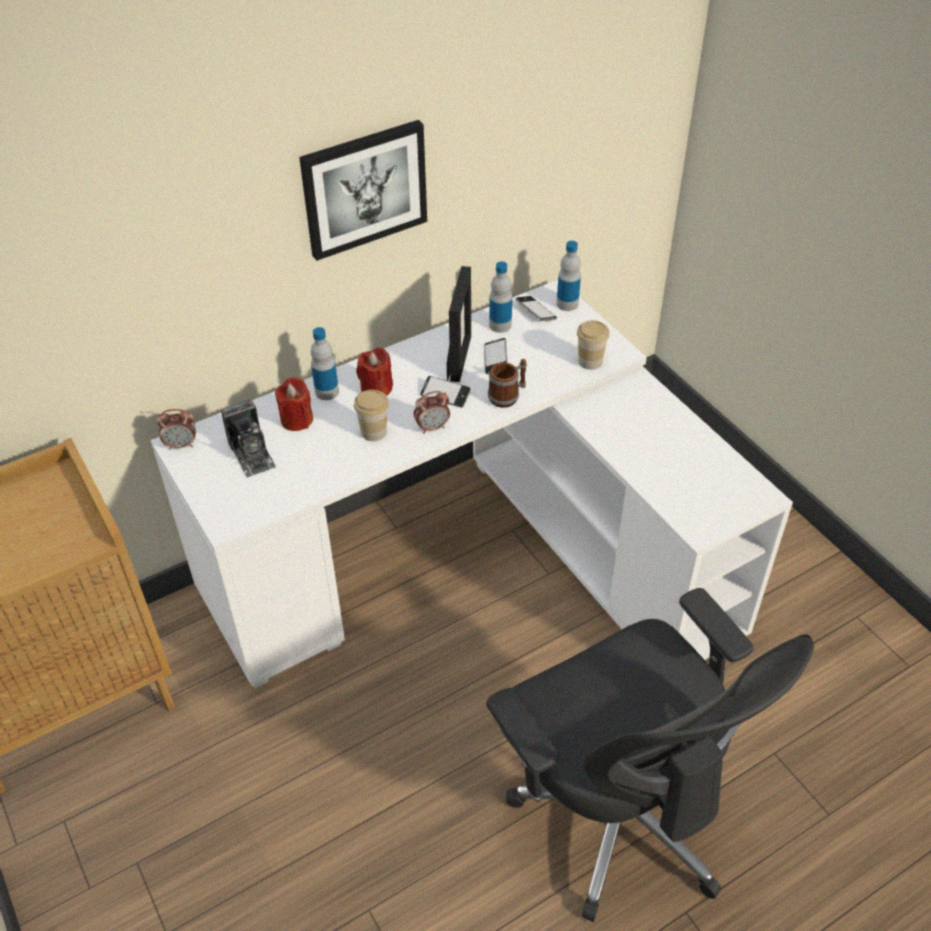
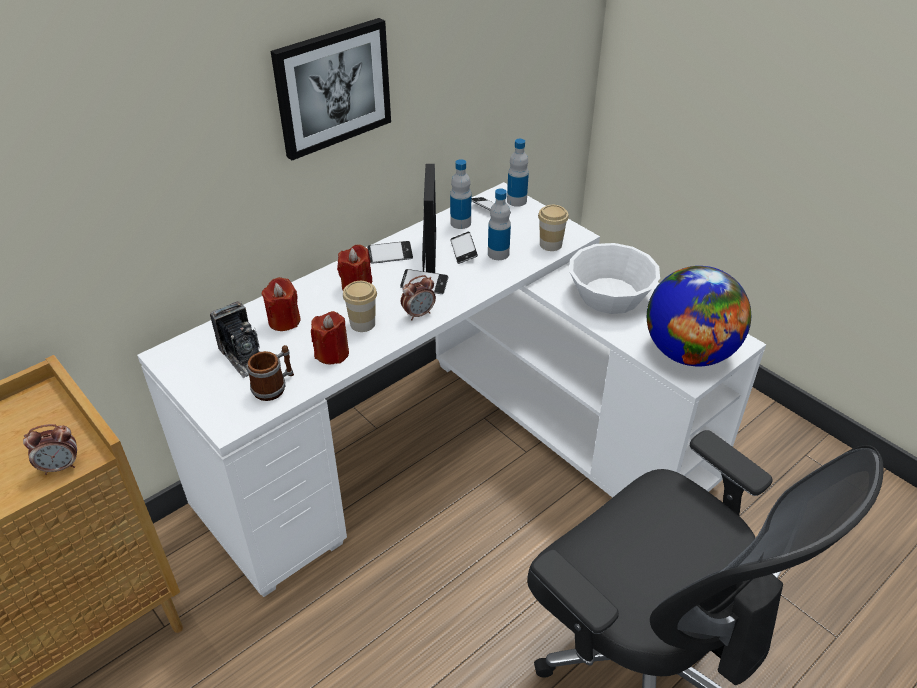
camera: 10 degrees left, 5 degrees down
alarm clock [157,409,196,450] -> alarm clock moved to [23,424,77,475]
bottle [310,327,339,400] -> bottle moved to [488,188,511,260]
mug [488,359,527,408] -> mug moved to [247,345,294,401]
none -> red candle [311,311,349,364]
none -> phone [367,241,413,264]
none -> white bowl [569,243,660,314]
none -> globe [647,266,751,367]

